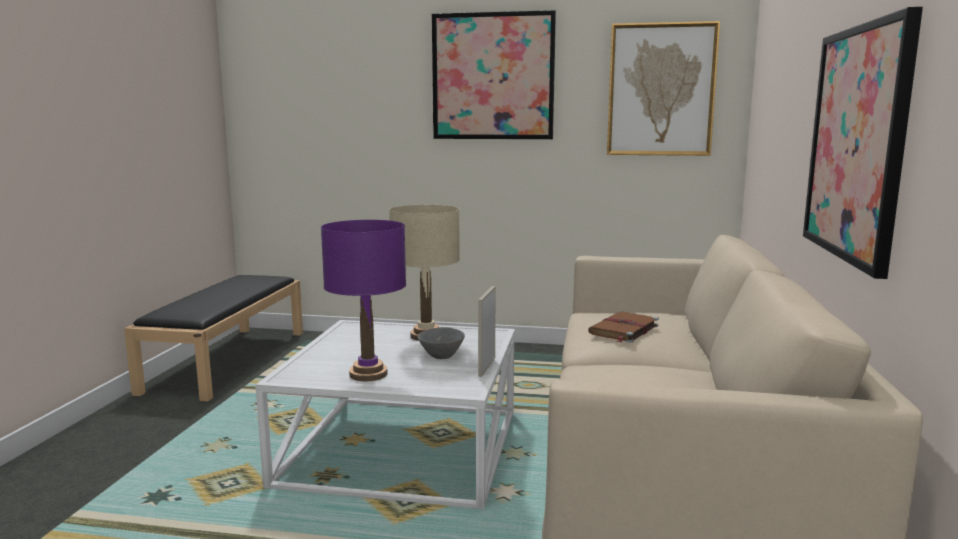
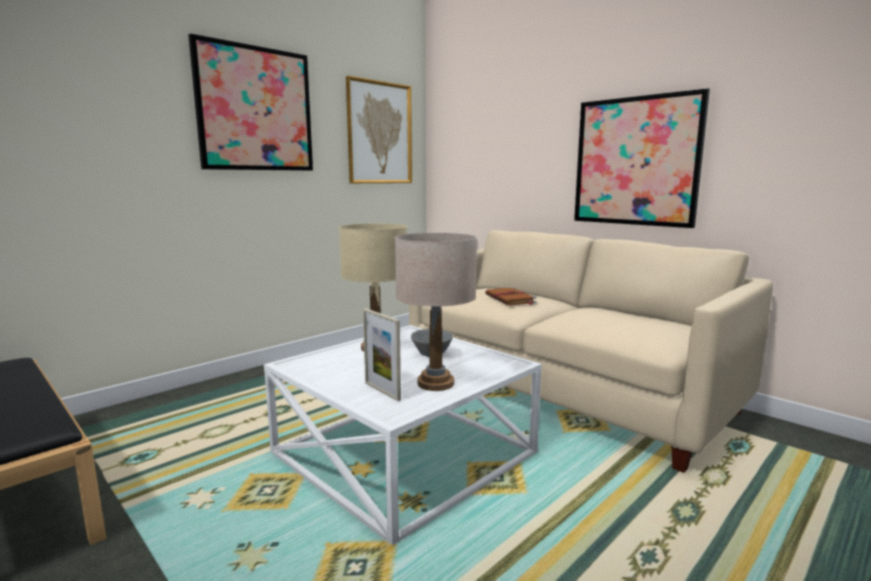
camera: 55 degrees left, 0 degrees up
purple table lamp [321,220,406,381] -> beige table lamp [395,233,477,391]
picture frame [478,286,496,377] -> picture frame moved to [363,308,401,401]

